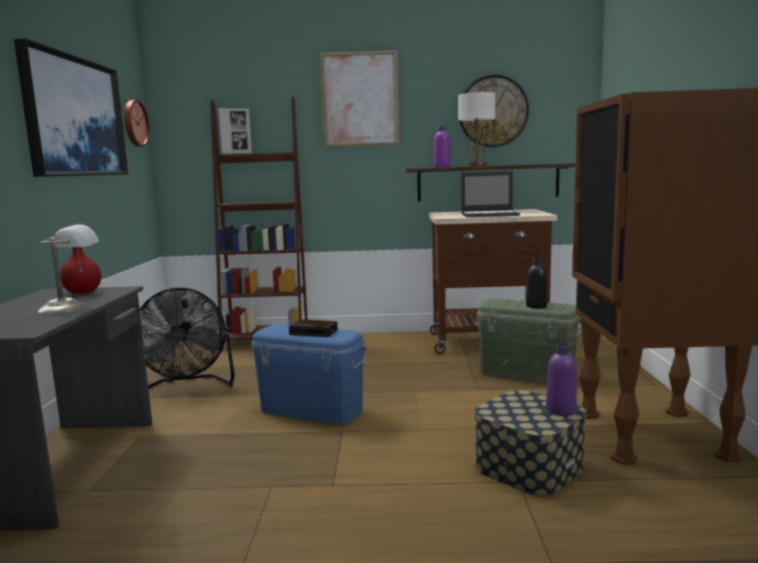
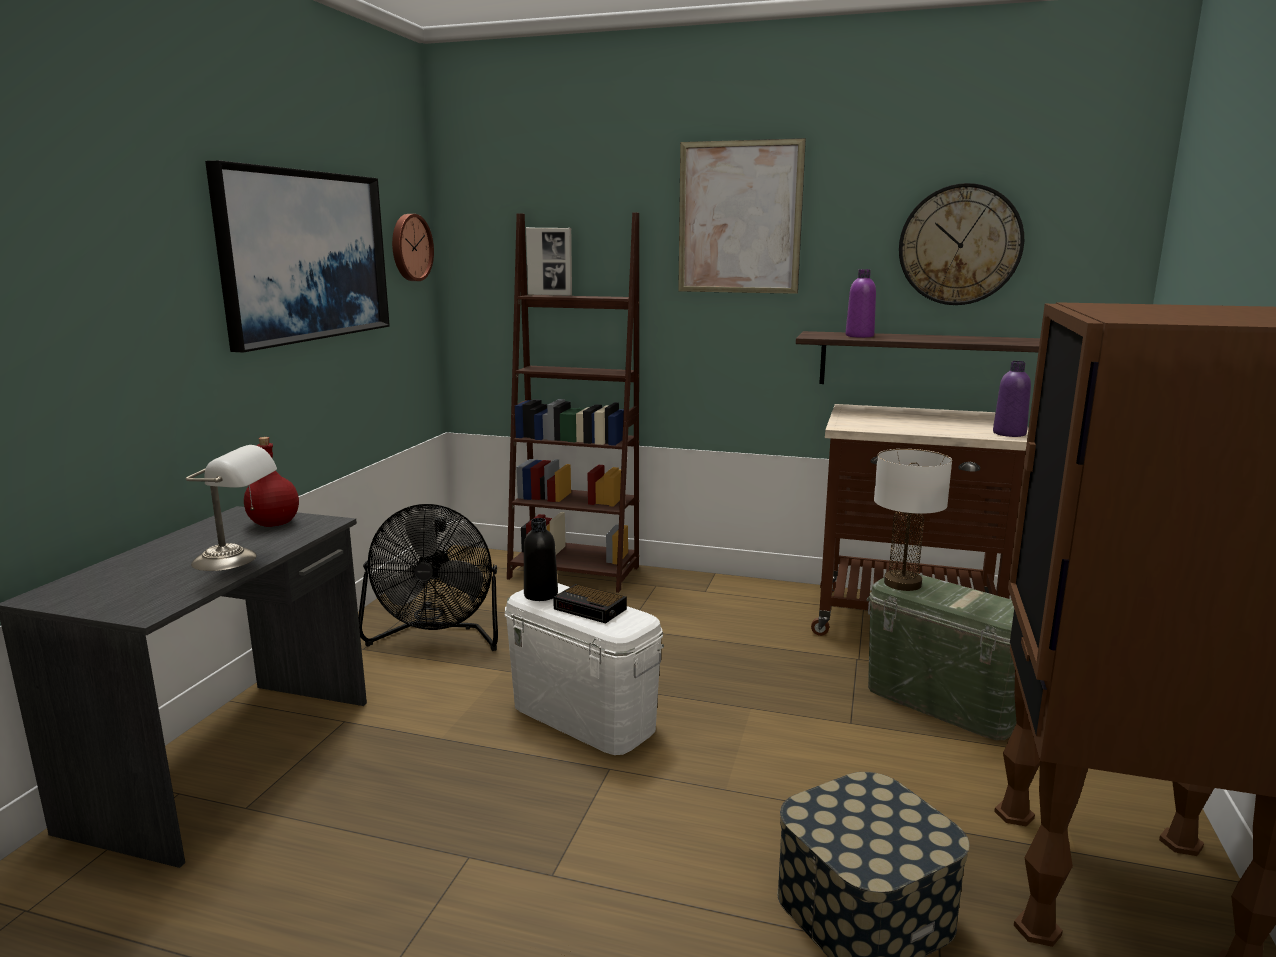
camera: 15 degrees right, 5 degrees up
blue storage box [251,324,366,425] -> white storage box [505,583,664,755]
table lamp [458,92,495,166] -> table lamp moved to [874,449,952,591]
laptop [461,171,520,217] -> none
black bottle [526,258,548,309] -> black bottle moved to [524,518,558,601]
purple bottle [546,343,577,416] -> purple bottle moved to [993,361,1031,437]

